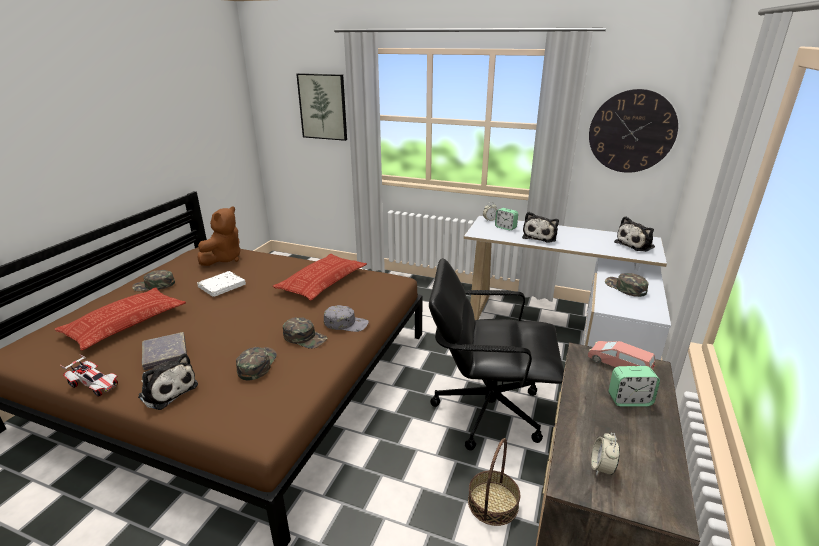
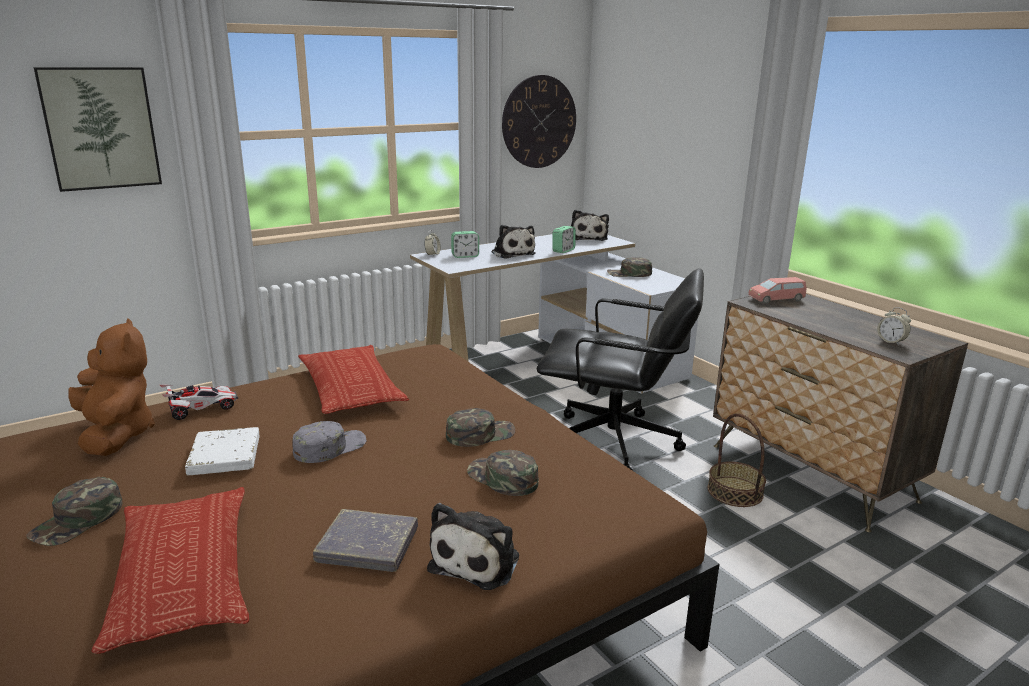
camera: 55 degrees left, 5 degrees down
toy car [60,354,118,396] -> toy car moved to [160,385,238,420]
plush toy [138,353,198,410] -> plush toy turned 135 degrees clockwise [427,503,519,590]
grey cap [324,305,369,332] -> grey cap moved to [293,421,367,463]
black office chair [429,258,564,450] -> black office chair turned 120 degrees counterclockwise [537,268,704,471]
alarm clock [609,366,660,407] -> alarm clock moved to [553,226,576,253]

